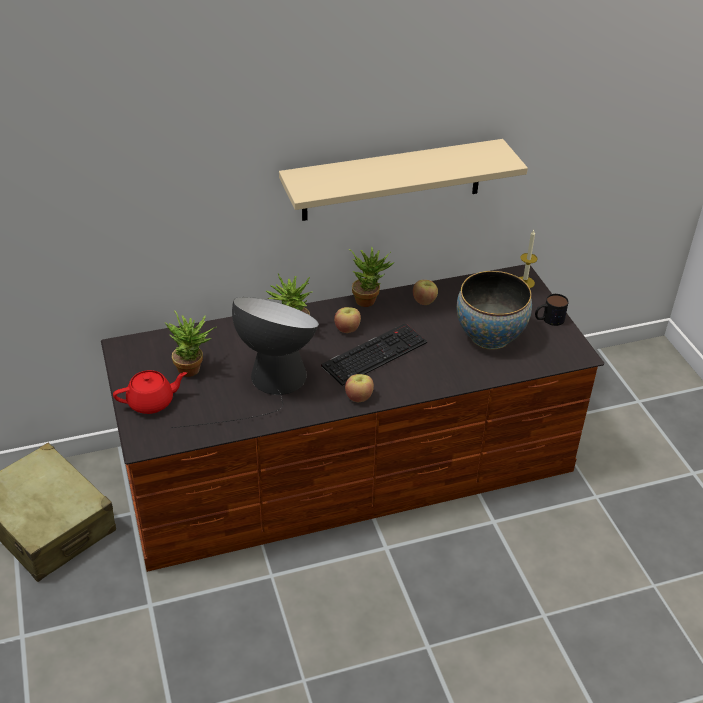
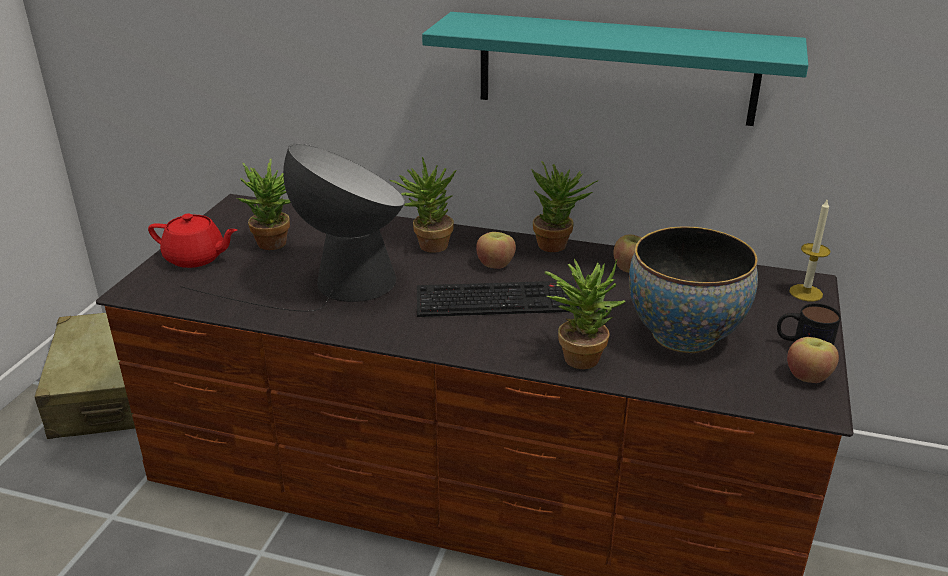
camera: 35 degrees right, 10 degrees down
beige shelf [279,139,528,221] -> turquoise shelf [422,12,808,126]
apple [345,374,374,402] -> apple moved to [787,337,839,383]
none -> potted plant [545,259,626,369]

